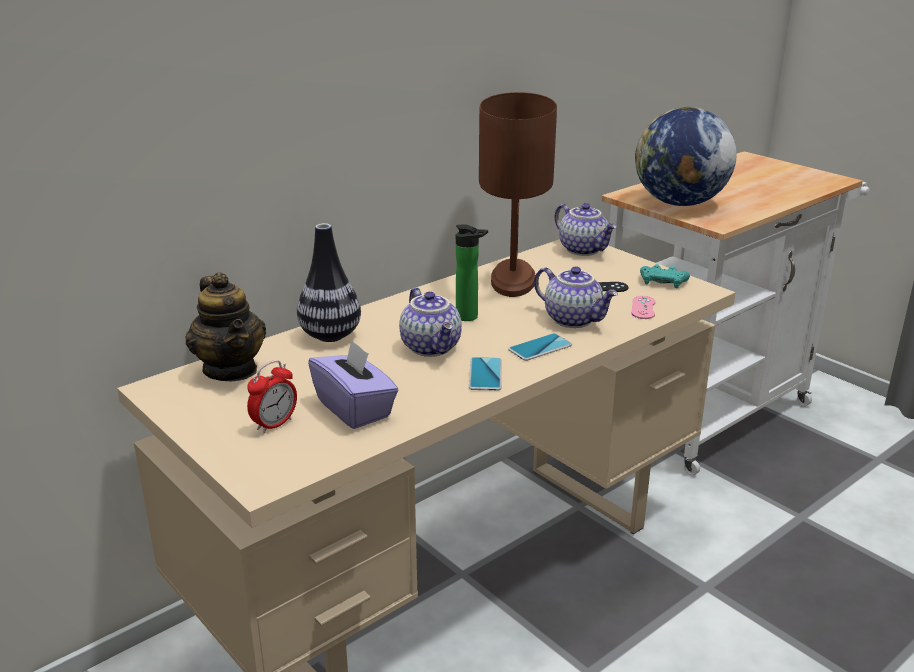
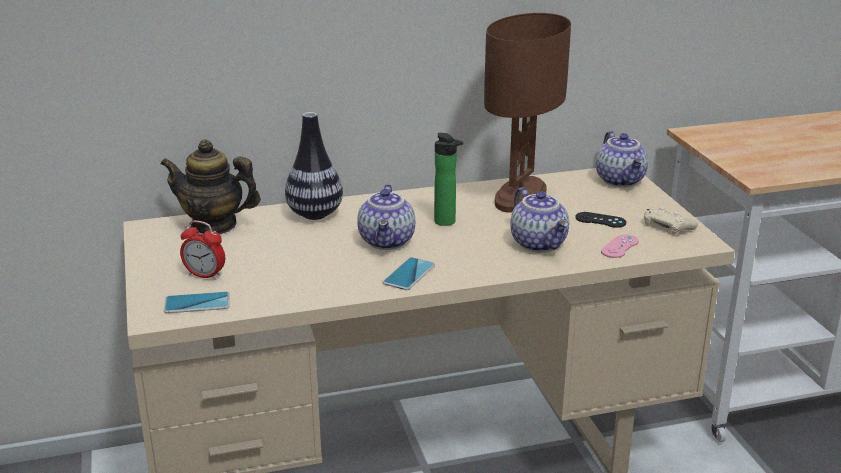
camera: 25 degrees right, 0 degrees up
teapot [186,272,266,381] -> teapot turned 105 degrees clockwise [160,139,261,234]
alarm clock [247,360,297,434] -> alarm clock turned 45 degrees clockwise [180,220,225,280]
purple tissue box [308,340,398,429] -> none
phone [508,333,572,361] -> phone moved to [164,292,230,313]
globe [635,107,737,206] -> none
turquoise game controller [640,264,690,288] -> beige game controller [644,206,698,235]

